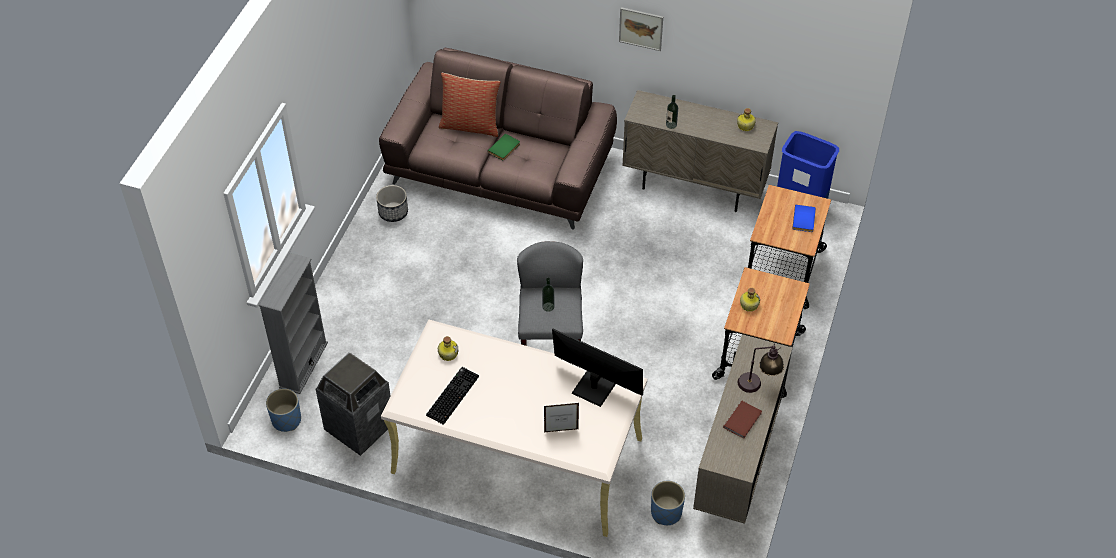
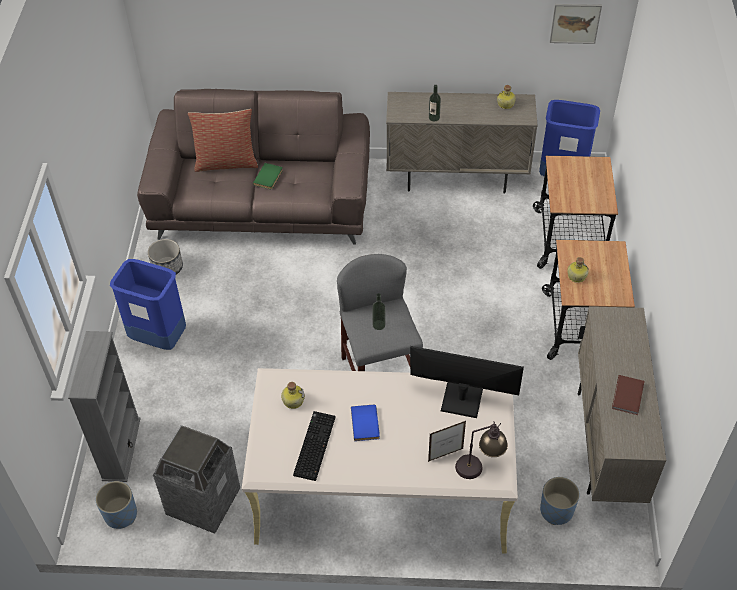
camera: 15 degrees left, 0 degrees up
picture [619,7,663,51] -> picture moved to [550,4,602,44]
table lamp [737,344,784,393] -> table lamp moved to [455,421,508,479]
blue book [792,205,816,232] -> blue book moved to [351,405,380,441]
none -> blue trash can [110,259,186,350]

